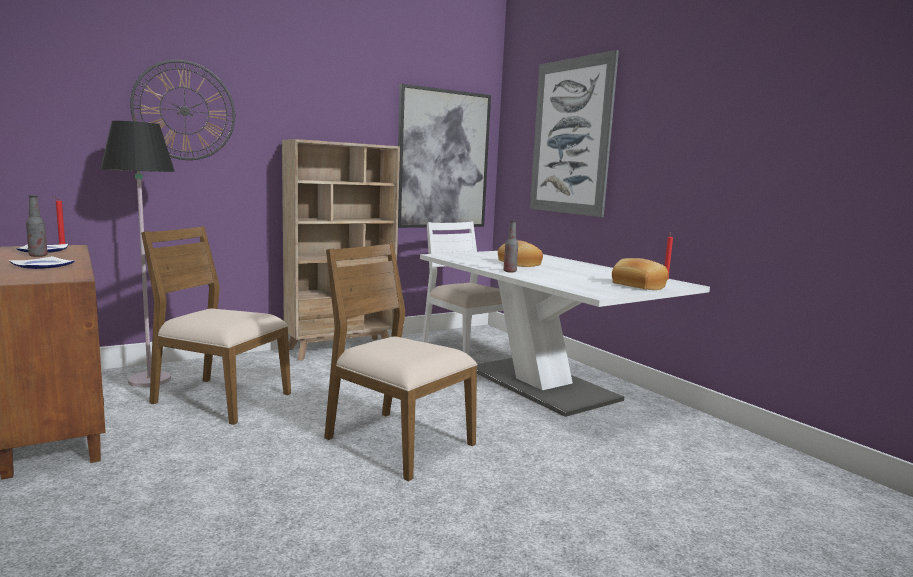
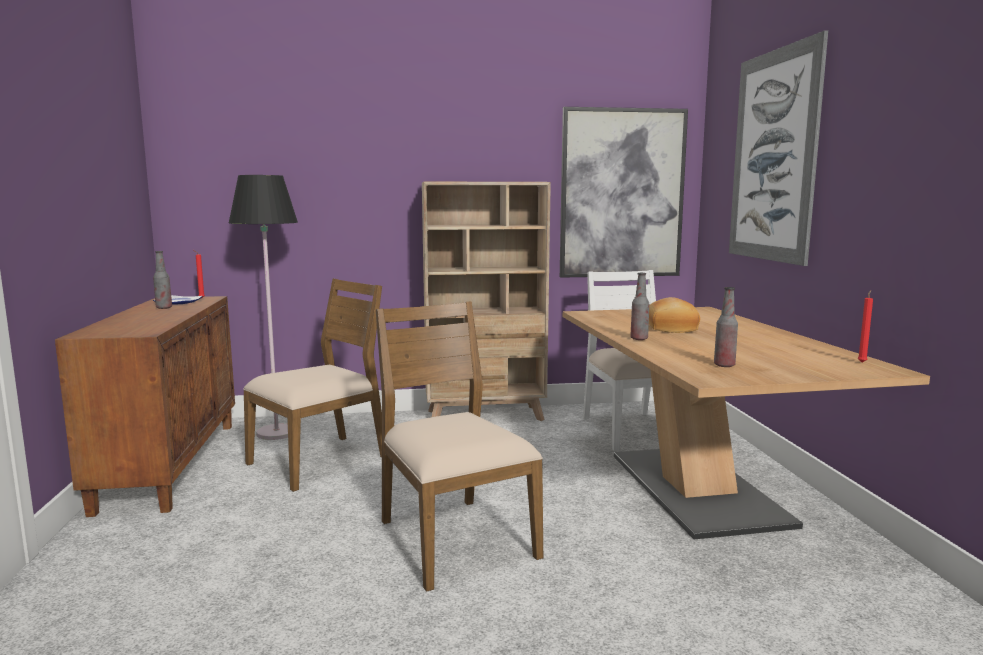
camera: 25 degrees right, 0 degrees up
plate [9,256,75,269] -> none
wall clock [130,60,235,160] -> none
brown chair [141,226,291,425] -> brown chair turned 90 degrees clockwise [243,278,382,492]
white dining table [420,251,710,417] -> brown dining table [563,307,930,539]
bread [612,258,668,290] -> none
none -> bottle [714,287,738,367]

